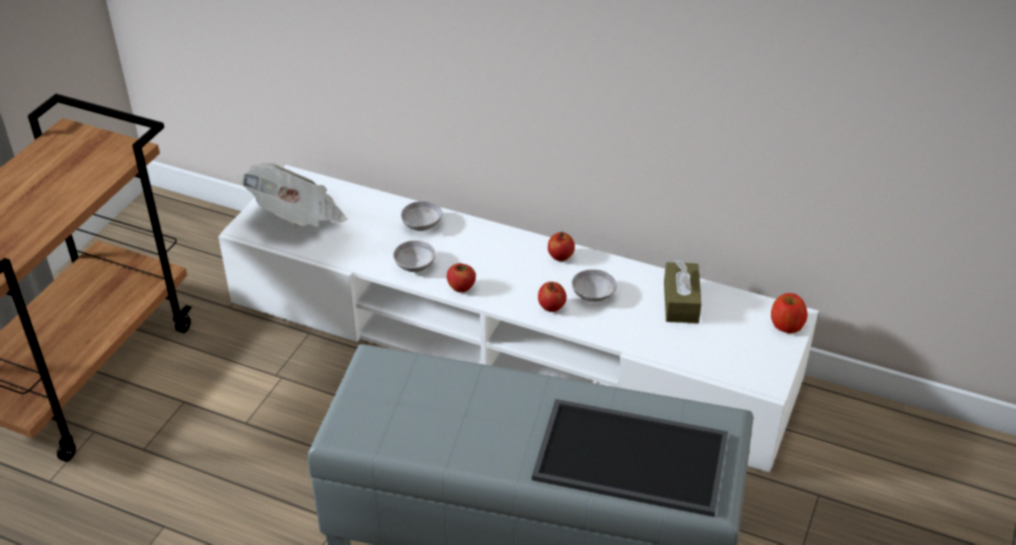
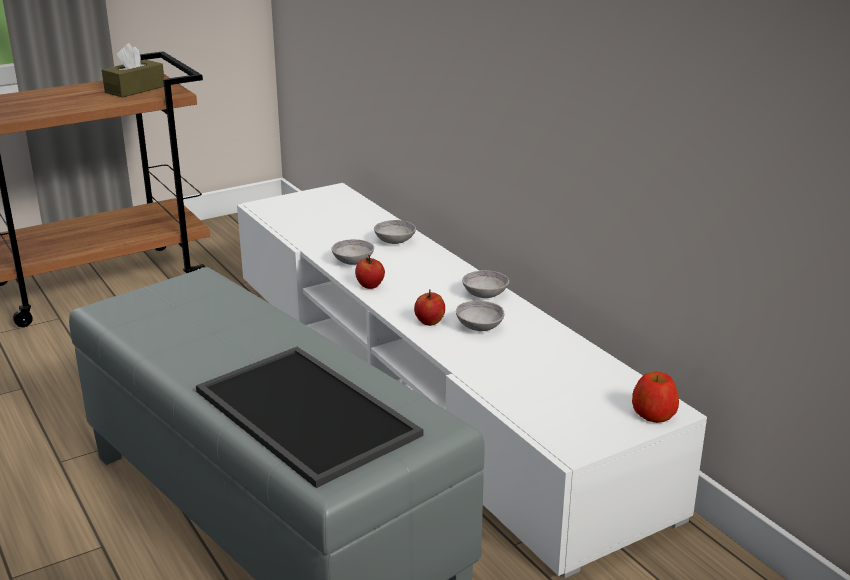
camera: 35 degrees right, 15 degrees down
newspaper [238,163,348,227] -> none
apple [548,232,575,261] -> grey bowl [462,270,509,298]
brown tissue box [664,260,702,323] -> brown tissue box moved to [102,43,164,98]

